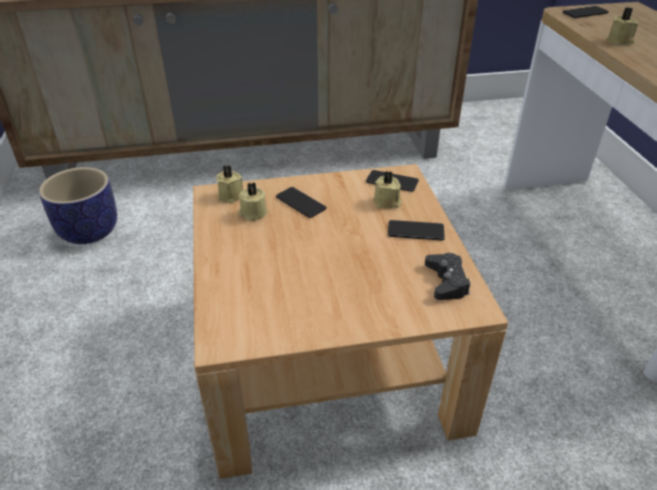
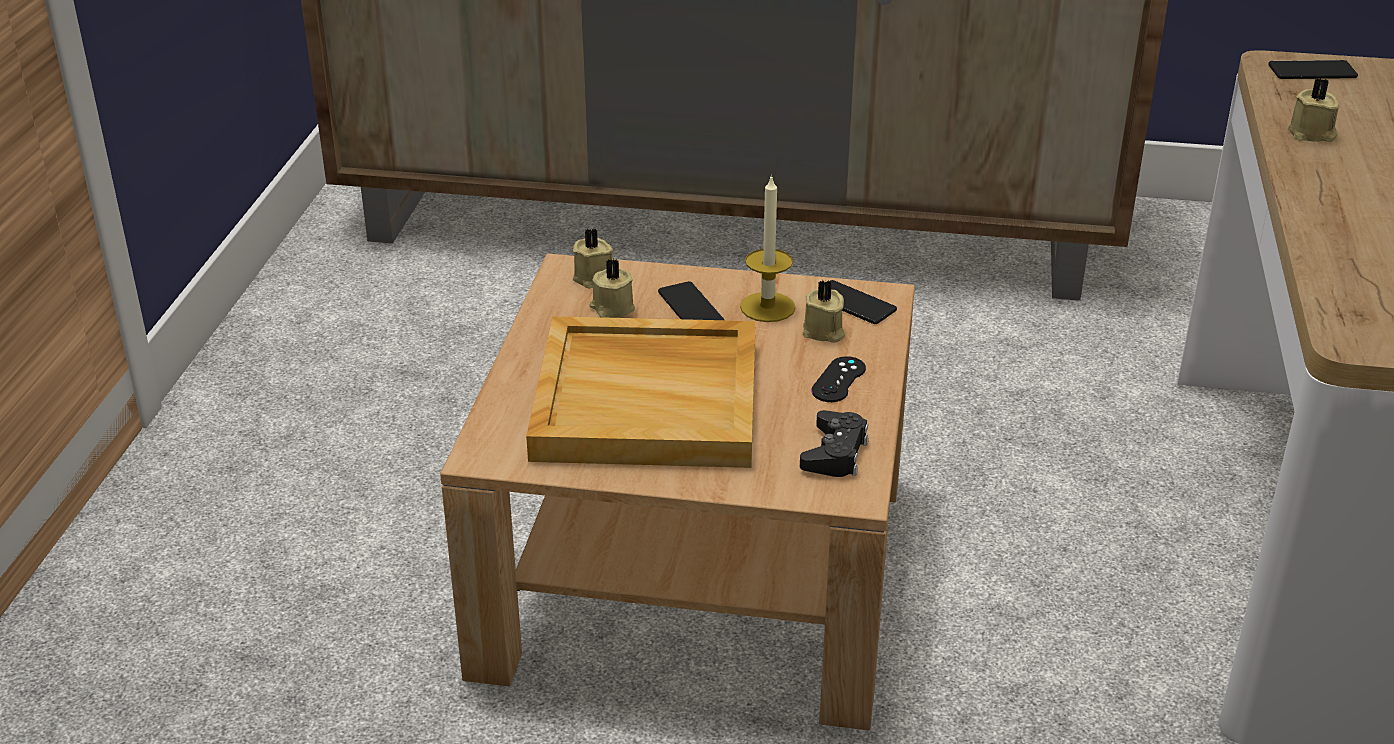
camera: 20 degrees right, 5 degrees down
planter [39,167,117,244] -> none
phone [388,220,445,241] -> black game controller [811,356,866,402]
none -> beige tray [526,316,756,468]
none -> candle [740,174,795,322]

